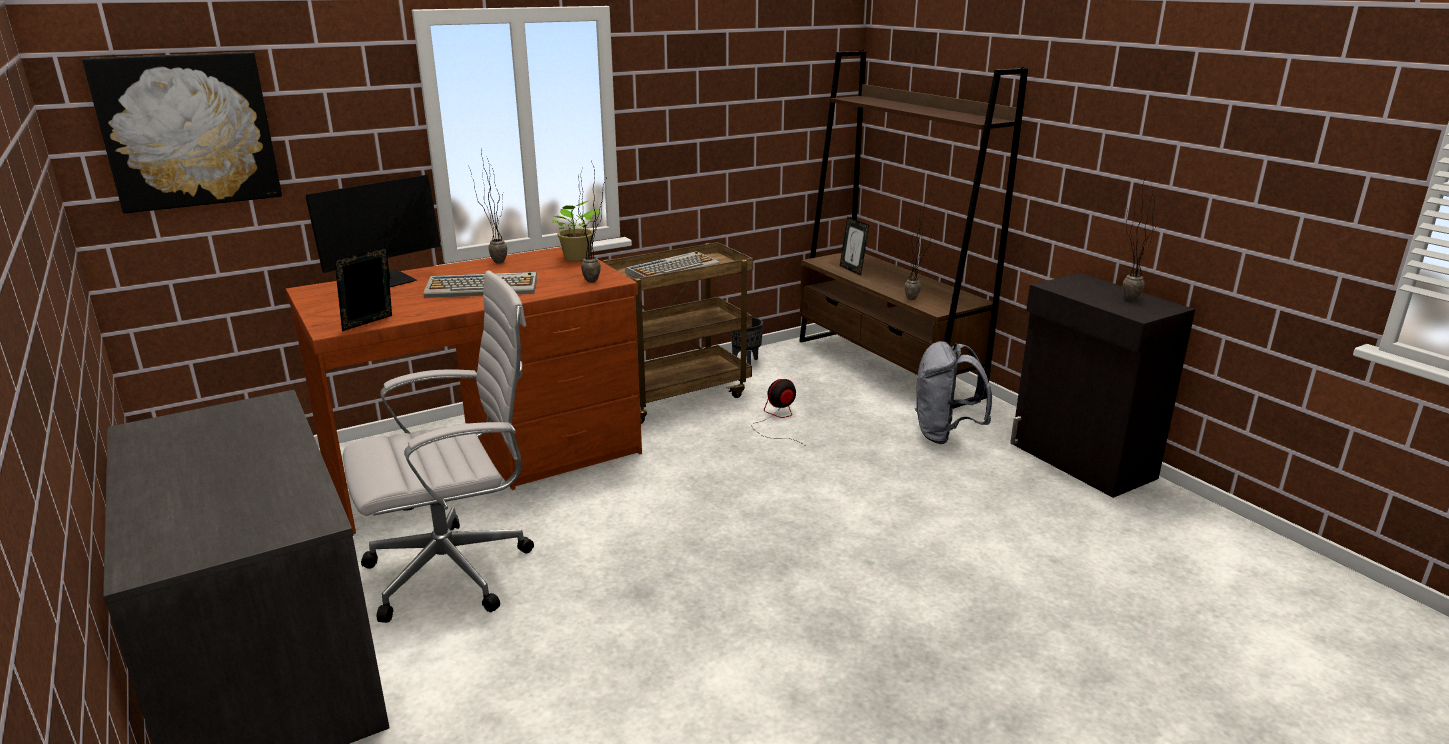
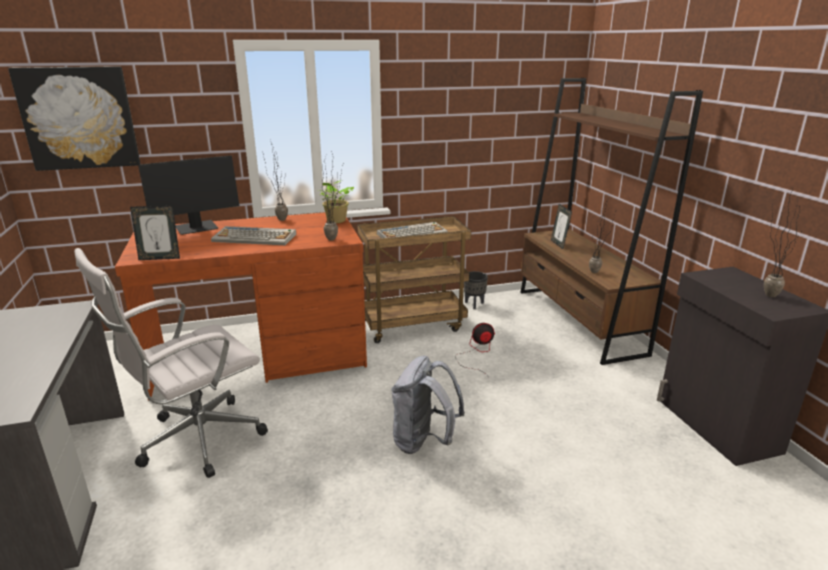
camera: 15 degrees right, 0 degrees up
picture frame [334,247,392,331] -> picture frame turned 150 degrees counterclockwise [130,205,180,260]
white office chair [343,271,534,623] -> white office chair turned 150 degrees clockwise [74,248,268,478]
grey backpack [915,341,992,444] -> grey backpack moved to [391,355,465,454]

